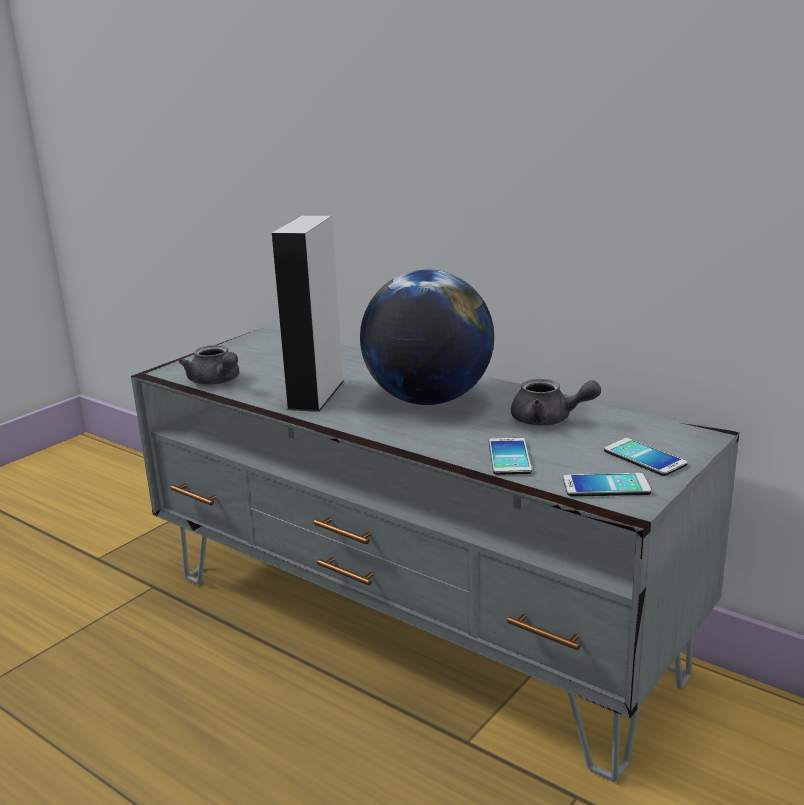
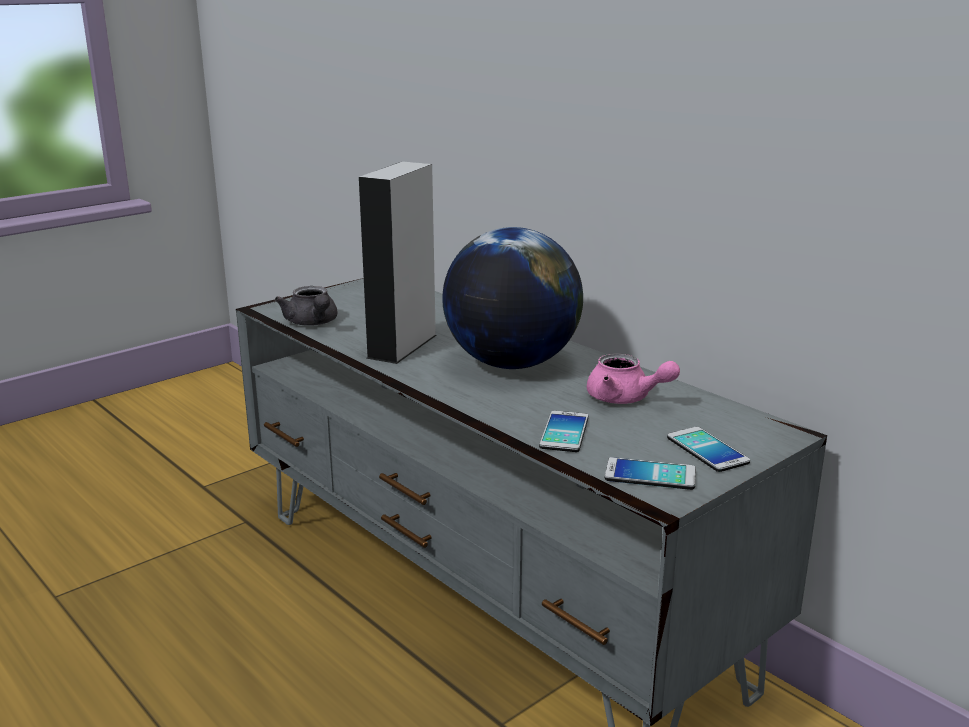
camera: 10 degrees right, 0 degrees up
grey teapot [511,379,601,426] -> pink teapot [587,353,680,404]

